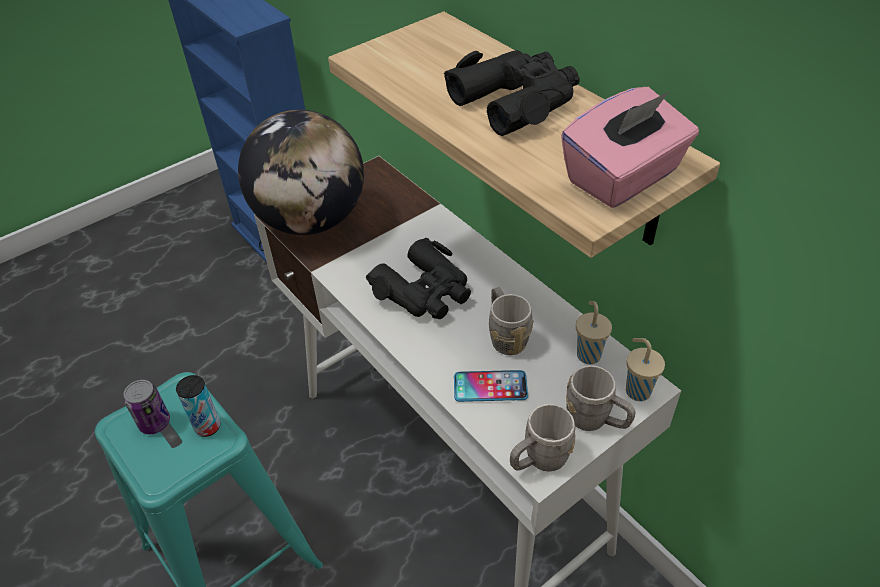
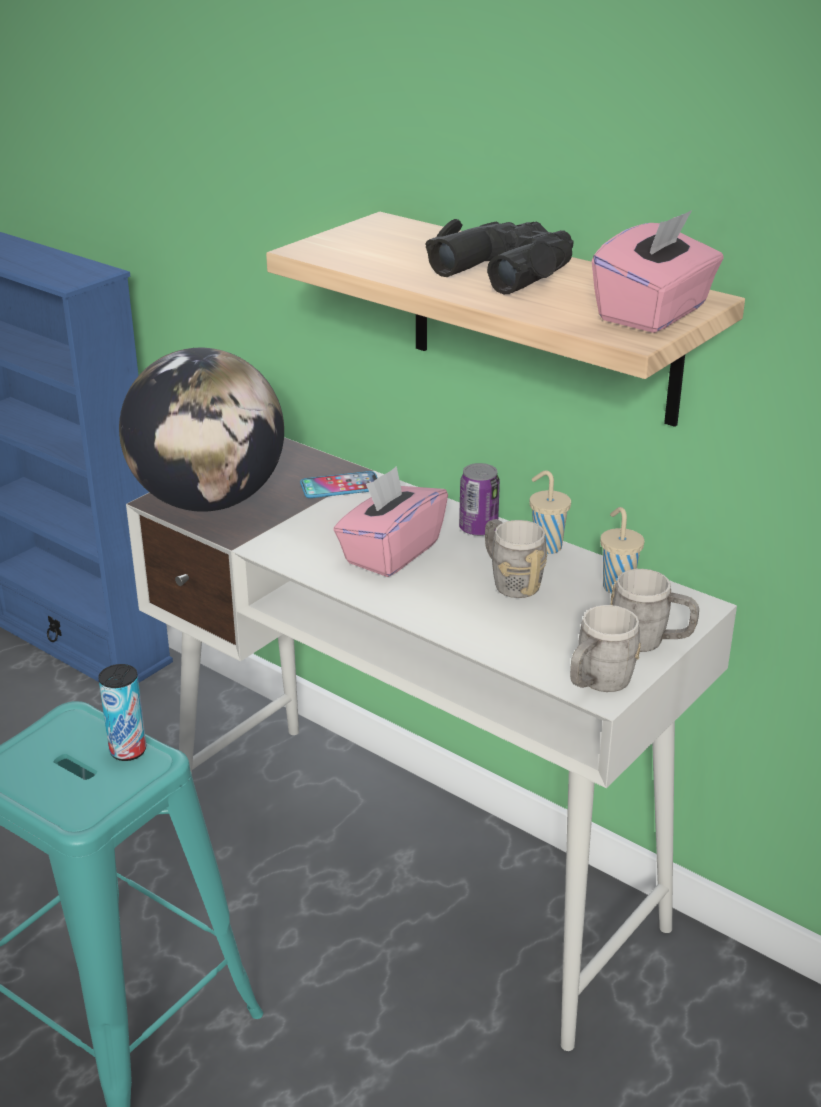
camera: 15 degrees left, 15 degrees down
can [124,380,170,434] -> can moved to [459,463,500,536]
black binoculars [366,237,471,319] -> pink tissue box [333,466,448,577]
phone [454,370,528,402] -> phone moved to [300,471,378,498]
beige cup [626,338,665,401] -> beige cup moved to [530,470,571,554]

